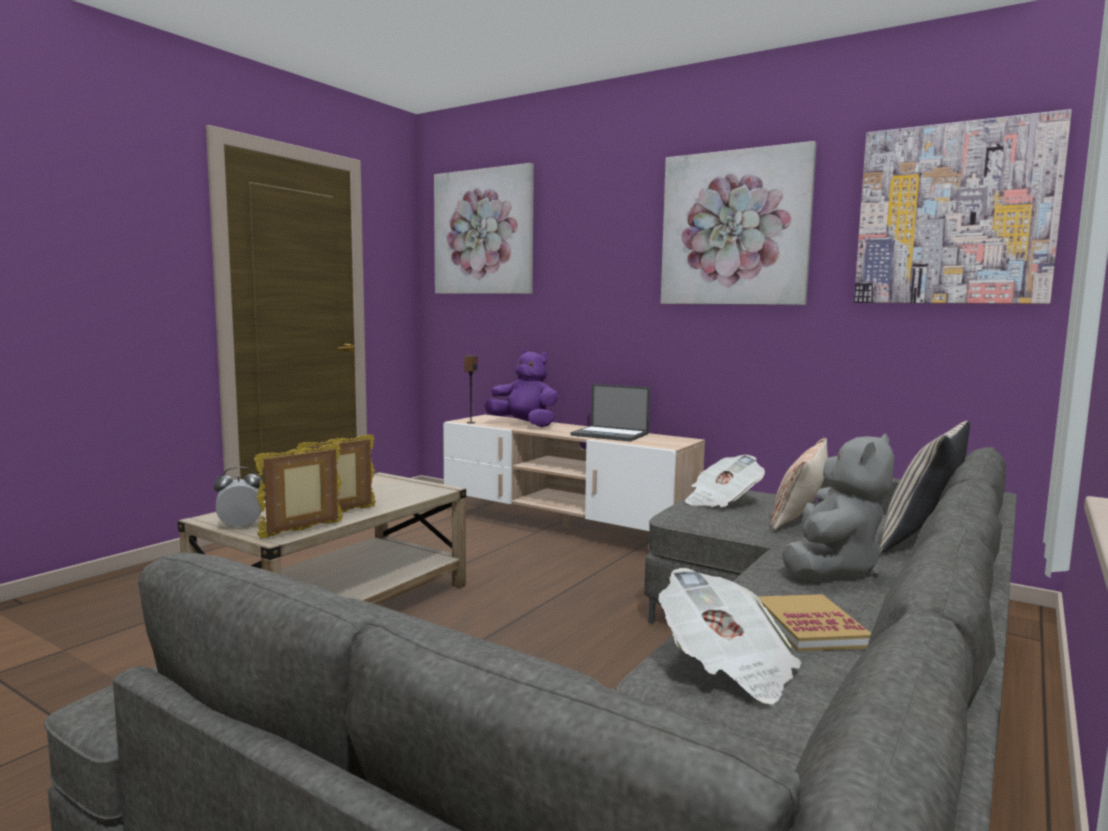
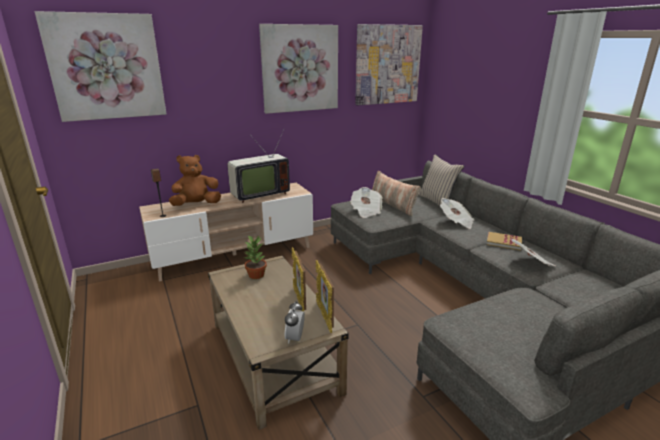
camera: 60 degrees left, 15 degrees up
purple plush toy [484,350,558,427] -> brown plush toy [169,155,221,206]
laptop [570,384,650,442] -> television [227,130,290,203]
grey plush toy [782,434,894,581] -> newspaper [440,198,474,229]
none -> potted plant [245,235,267,279]

